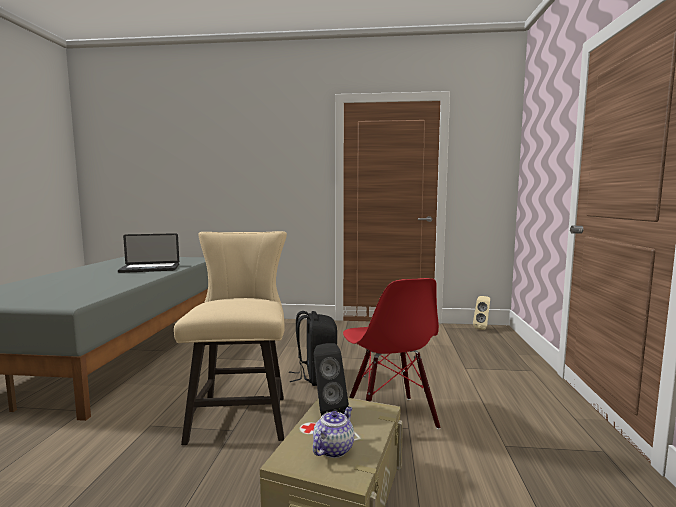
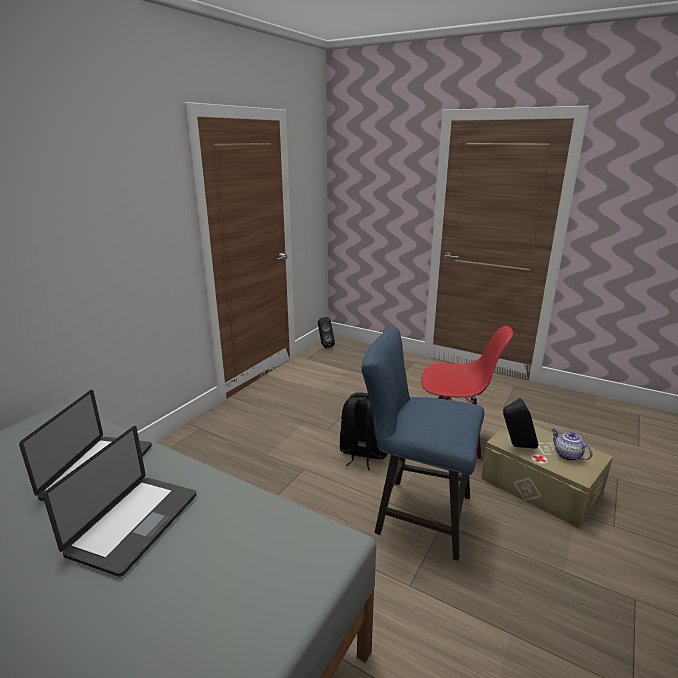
camera: 65 degrees left, 15 degrees up
beige chair [174,231,287,445] -> blue chair [361,327,484,561]
beige speaker [473,296,490,330] -> black speaker [318,317,335,348]
none -> laptop [43,426,196,577]

